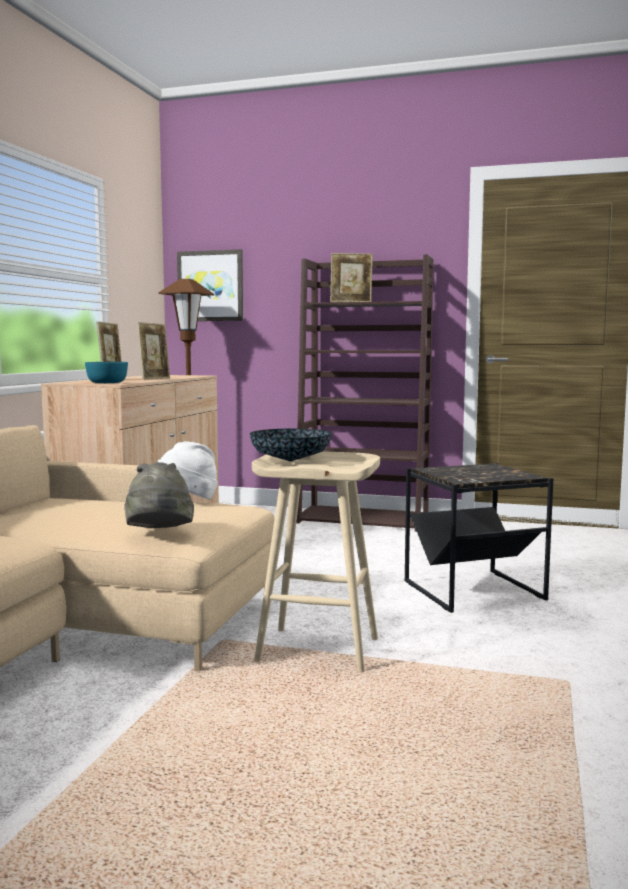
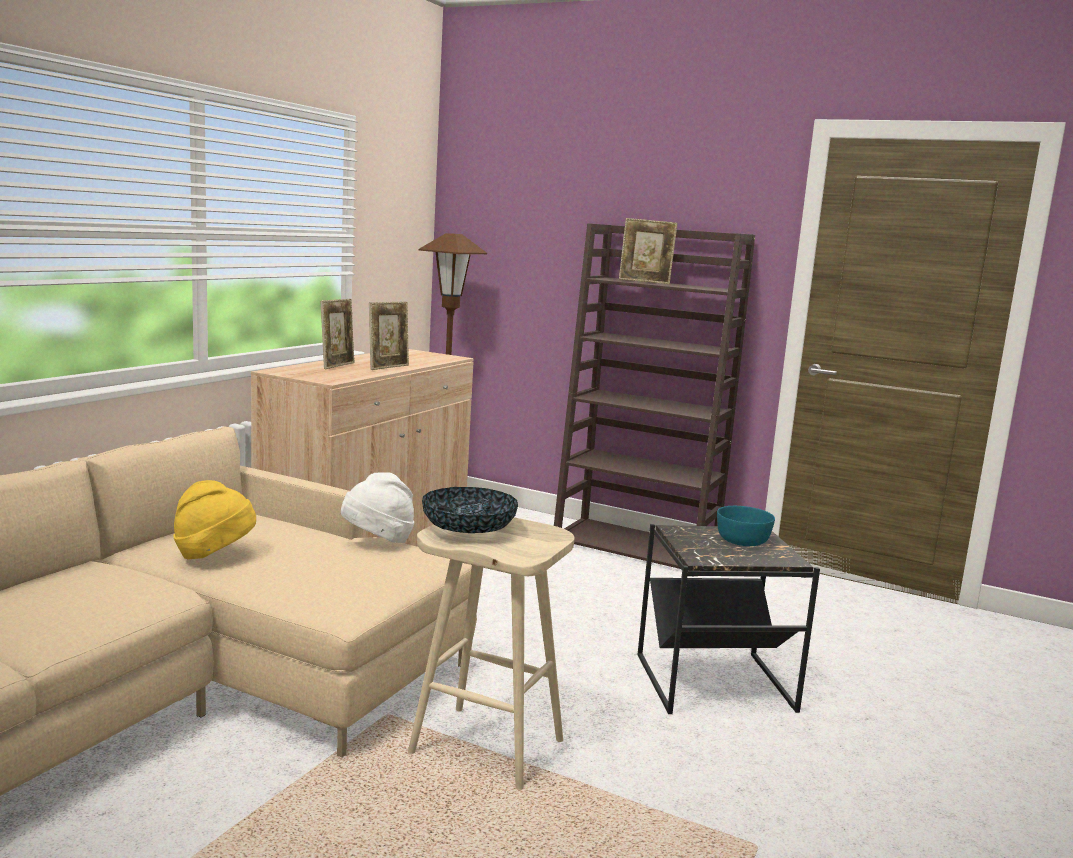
camera: 10 degrees right, 5 degrees up
turquoise bowl [85,362,128,383] -> turquoise bowl moved to [717,506,775,546]
grey hat [124,462,194,528] -> none
picture [177,249,243,321] -> none
none -> yellow hat [173,480,256,559]

